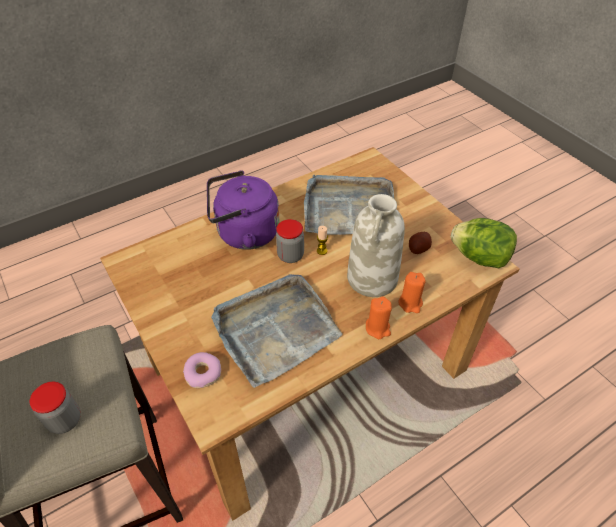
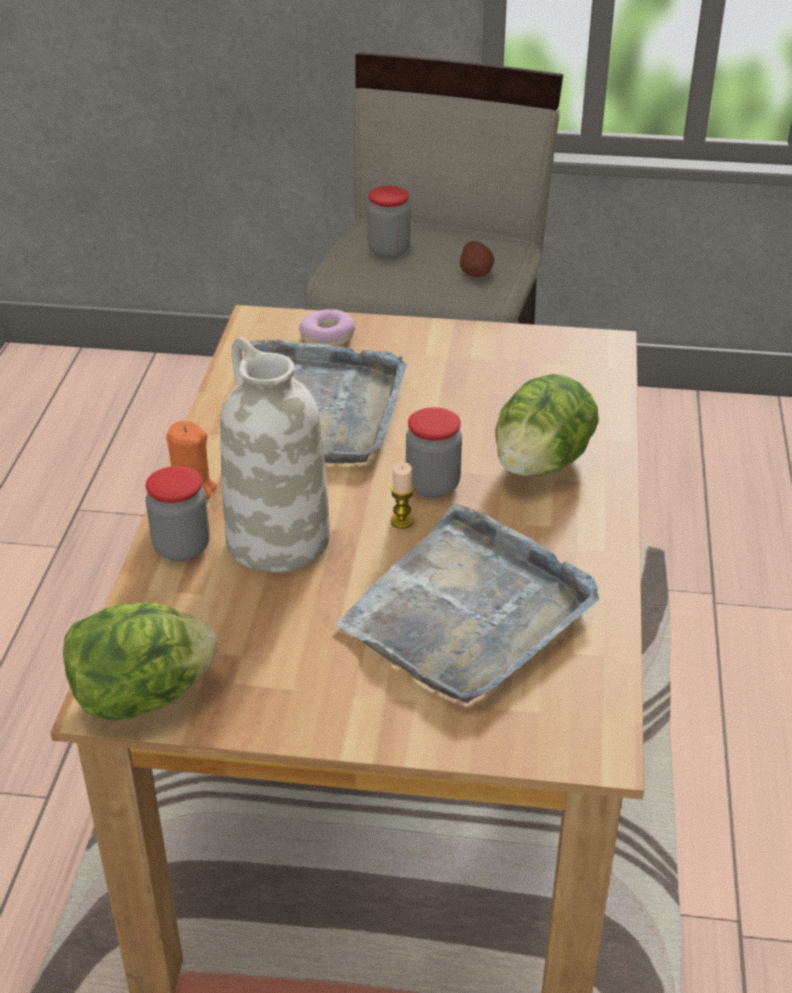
camera: 130 degrees right, 10 degrees down
purple kettle [207,170,279,250] -> lettuce [495,374,599,476]
orange candle [398,272,426,313] -> jar [146,466,210,561]
potato [409,232,432,254] -> potato moved to [460,241,495,277]

